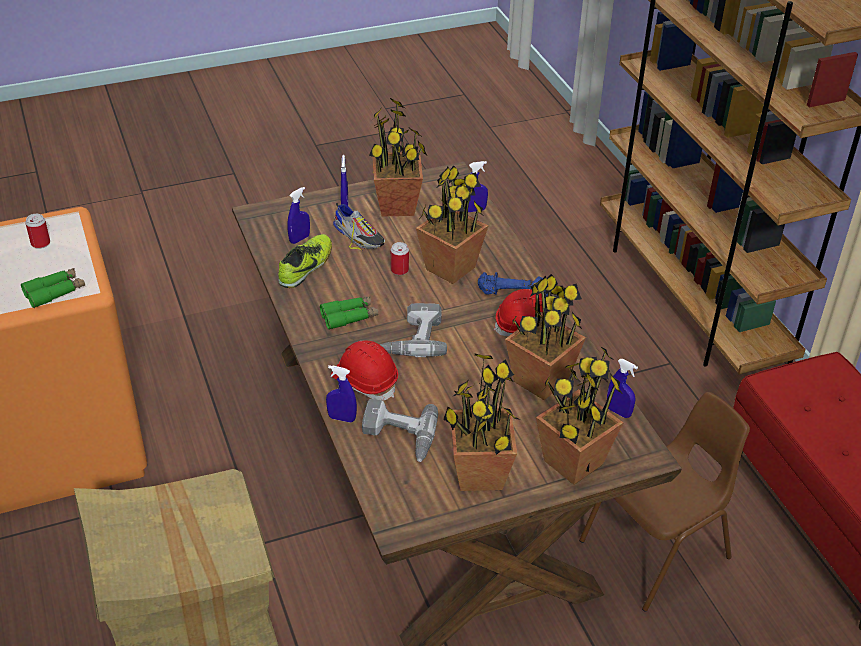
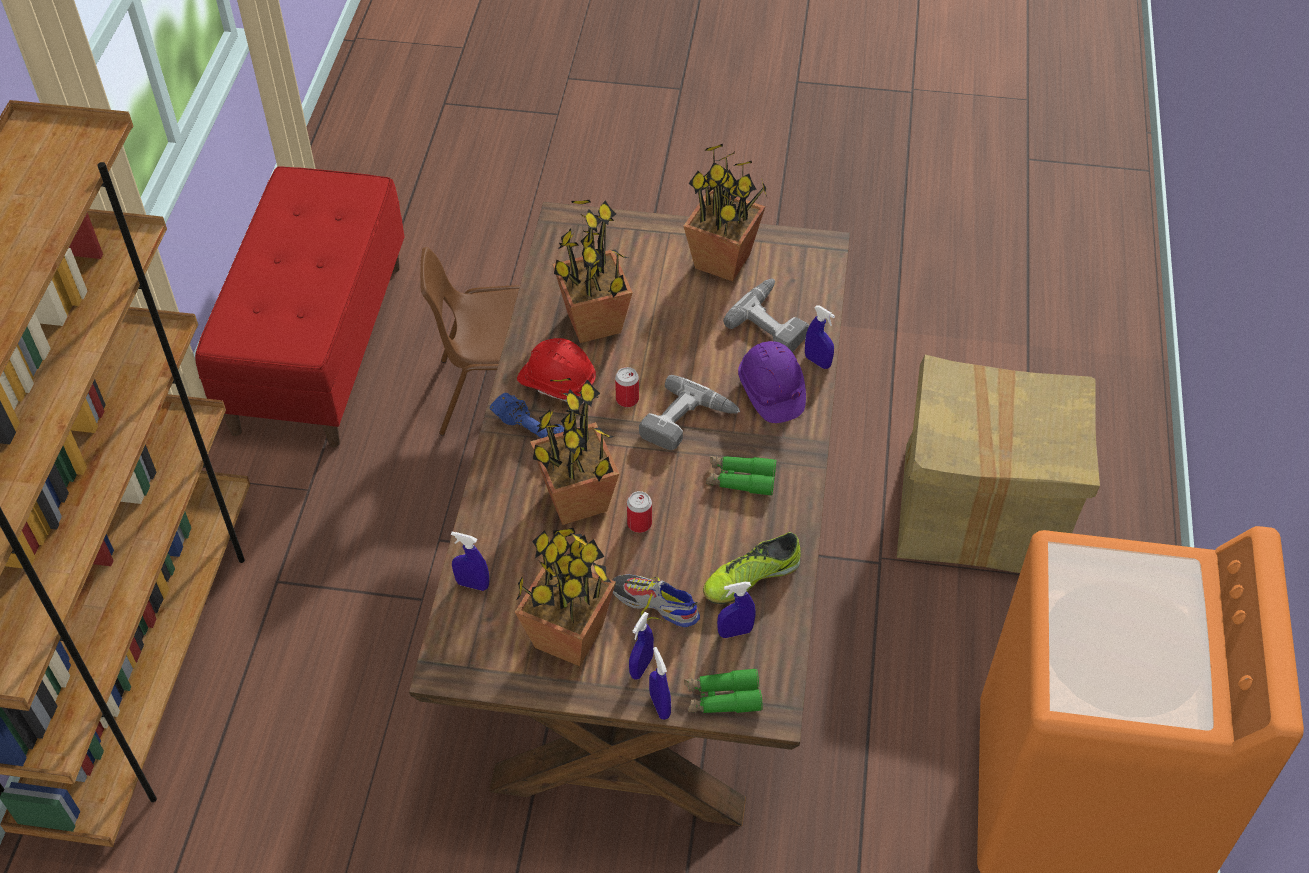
camera: 150 degrees left, 10 degrees up
green binoculars [21,268,85,308] -> green binoculars moved to [684,668,763,713]
can [25,214,50,248] -> can moved to [615,367,639,407]
red hard hat [331,340,398,401] -> purple hard hat [738,341,806,423]
shoe [333,203,385,250] -> shoe turned 45 degrees counterclockwise [612,574,700,628]
potted plant [536,345,623,485] -> none
blue spray bottle [607,359,638,418] -> blue spray bottle moved to [649,647,671,720]

